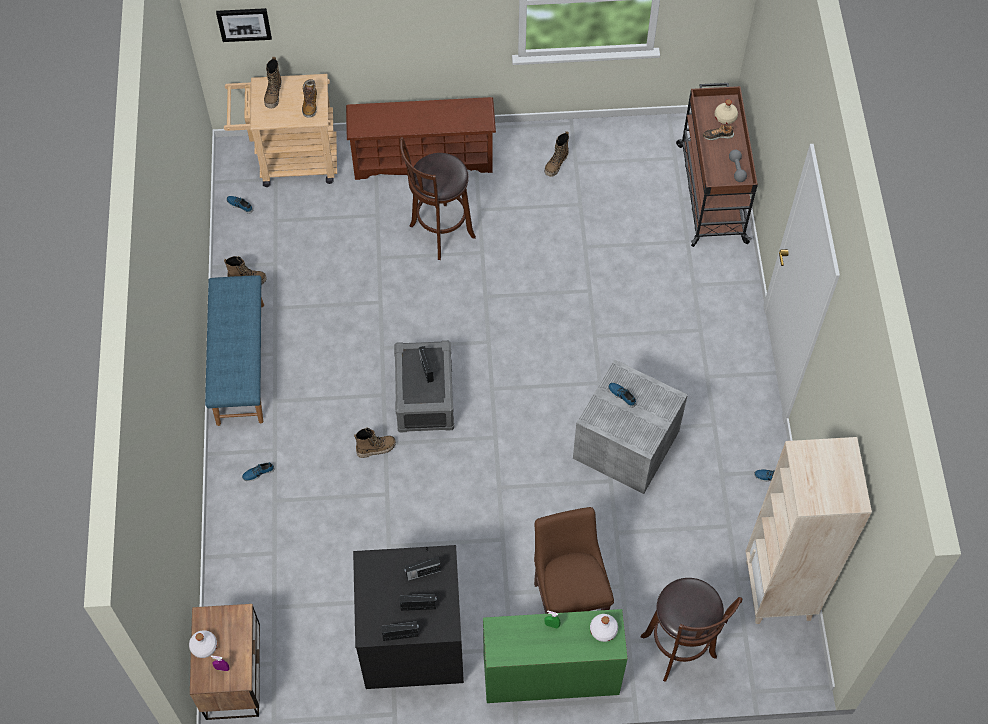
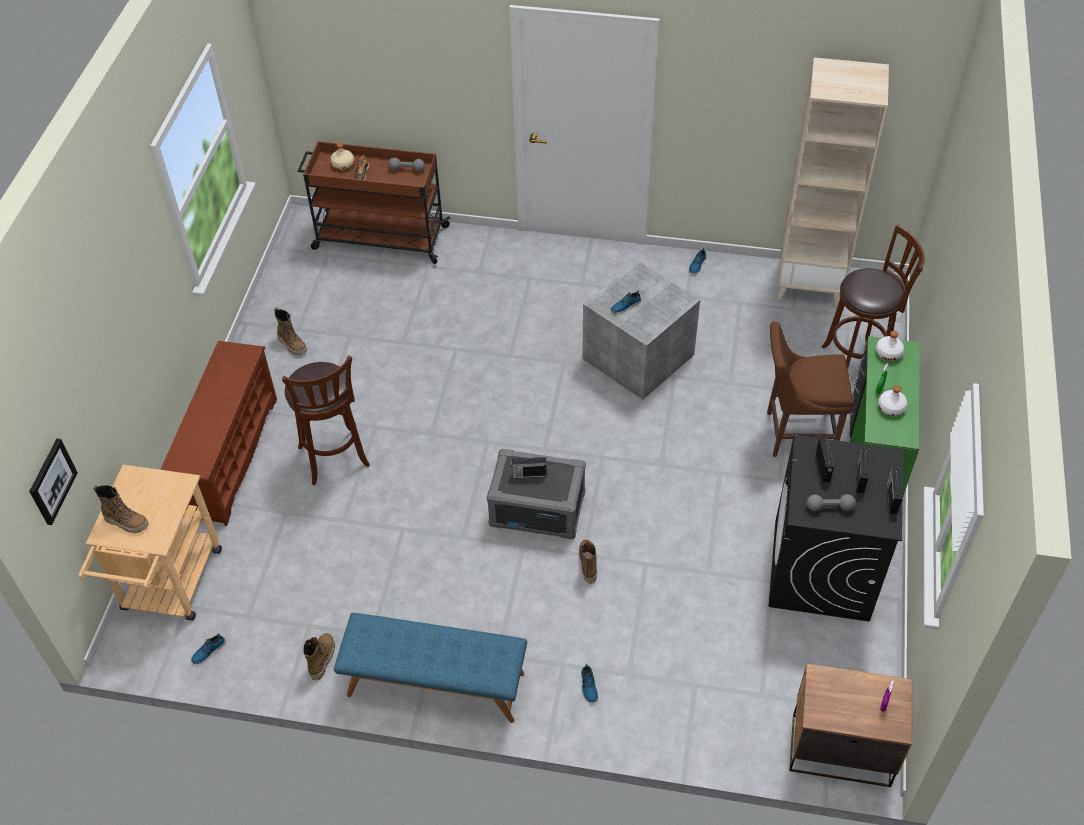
camera: 75 degrees left, 10 degrees down
white bottle [189,630,217,658] -> white bottle moved to [878,385,907,416]
boot [302,79,317,118] -> none
none -> grey dumbbell [807,494,856,511]

